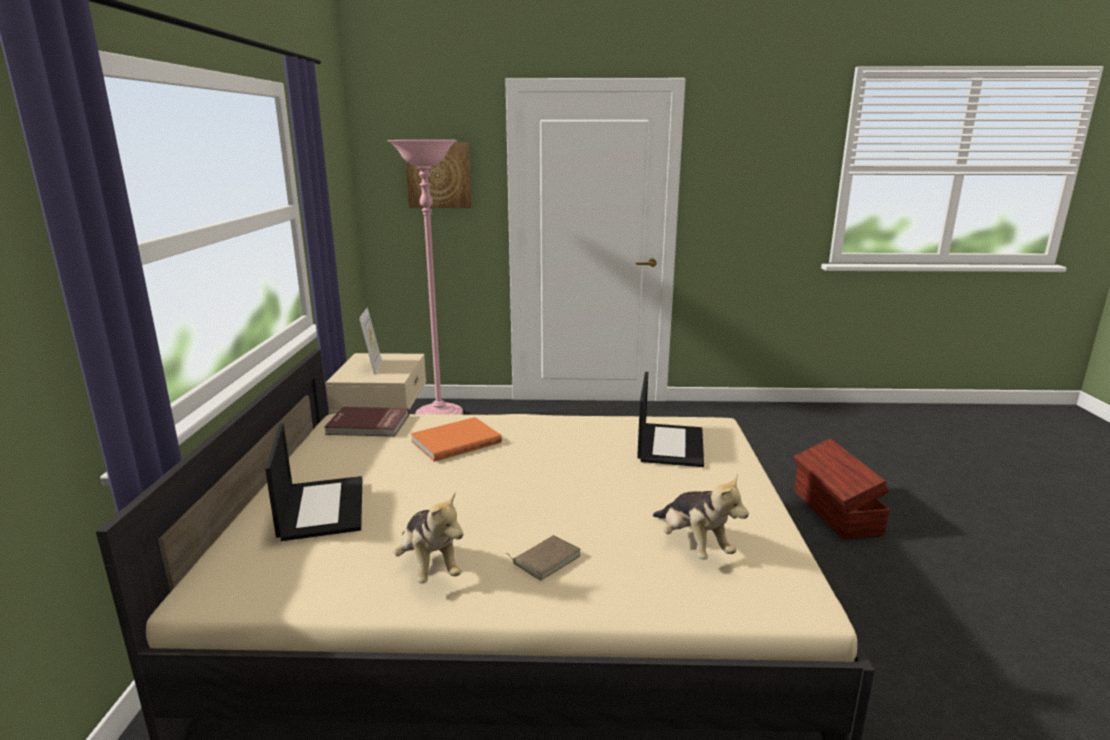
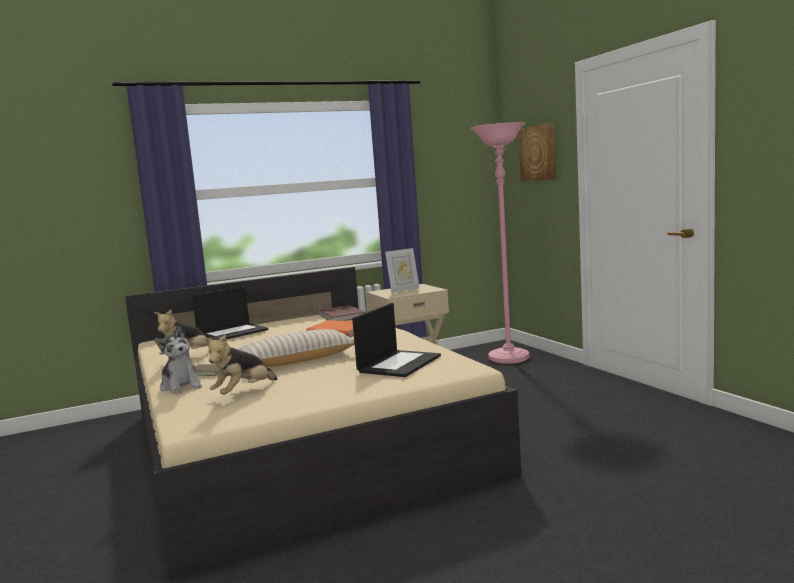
camera: 65 degrees right, 10 degrees down
laptop [637,372,704,467] -> laptop turned 45 degrees counterclockwise [352,303,441,377]
brown storage box [794,438,890,540] -> none
none -> plush toy [155,326,202,394]
none -> beige pillow [238,329,355,367]

